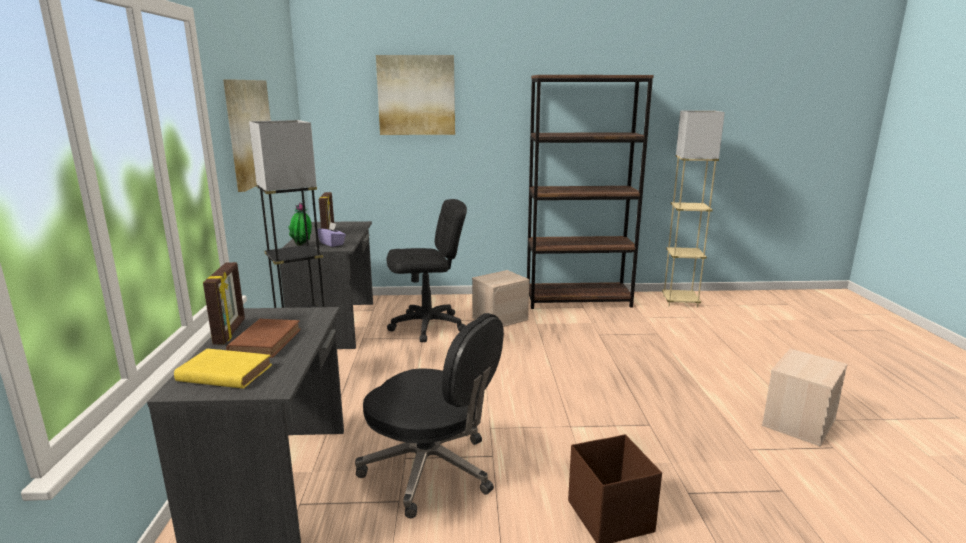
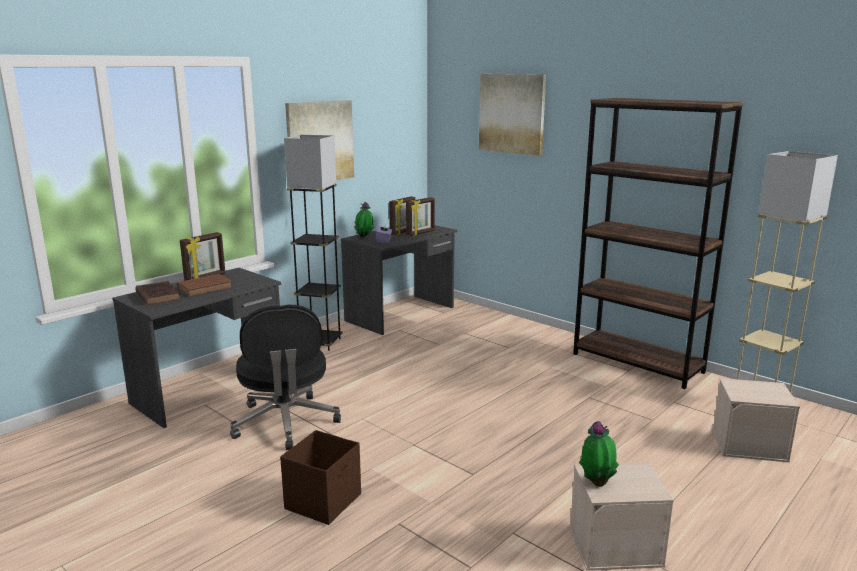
camera: 45 degrees right, 0 degrees up
yellow book [174,348,272,389] -> brown book [136,281,180,306]
black office chair [387,199,467,342] -> none
beige storage box [472,270,530,327] -> beige storage box moved to [712,378,800,463]
none -> picture frame [406,197,435,236]
none -> potted plant [579,421,619,487]

